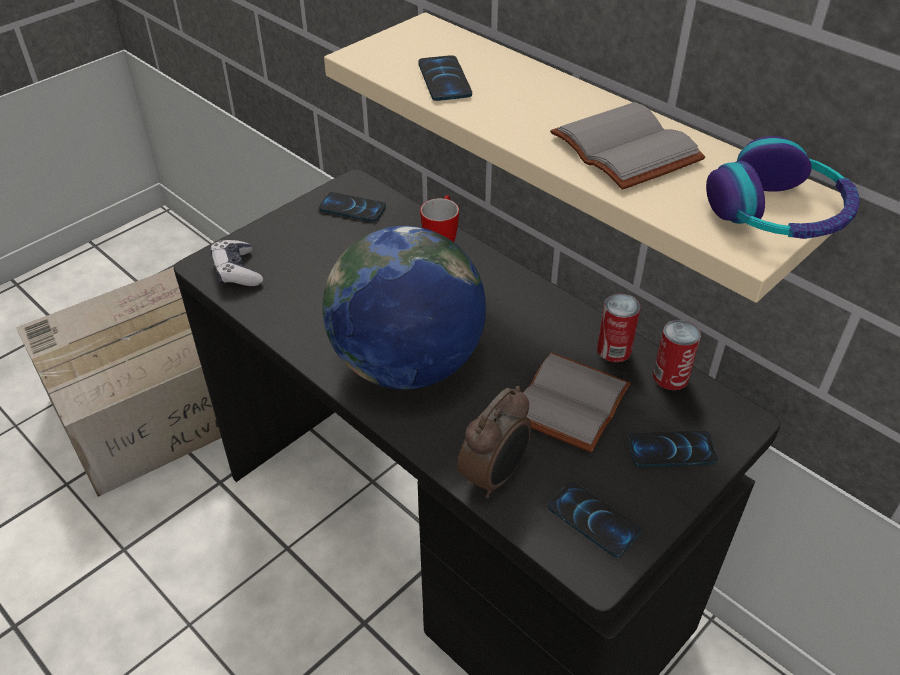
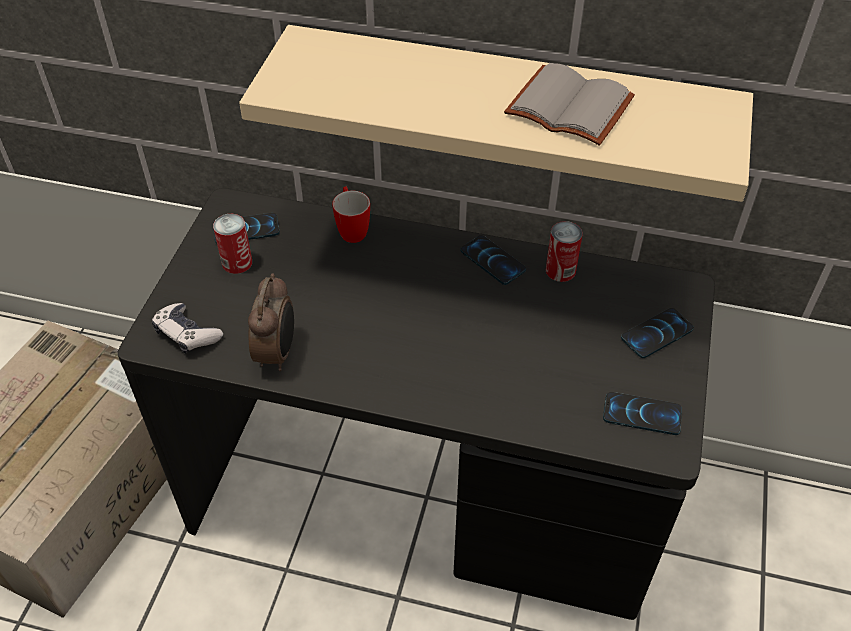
camera: 30 degrees left, 5 degrees up
globe [322,226,486,389] -> none
phone [418,55,472,101] -> phone moved to [460,235,526,285]
alarm clock [457,386,531,498] -> alarm clock moved to [248,273,294,371]
grey book [523,352,631,452] -> none
can [653,320,701,390] -> can moved to [213,214,252,274]
headphones [706,136,860,239] -> none

